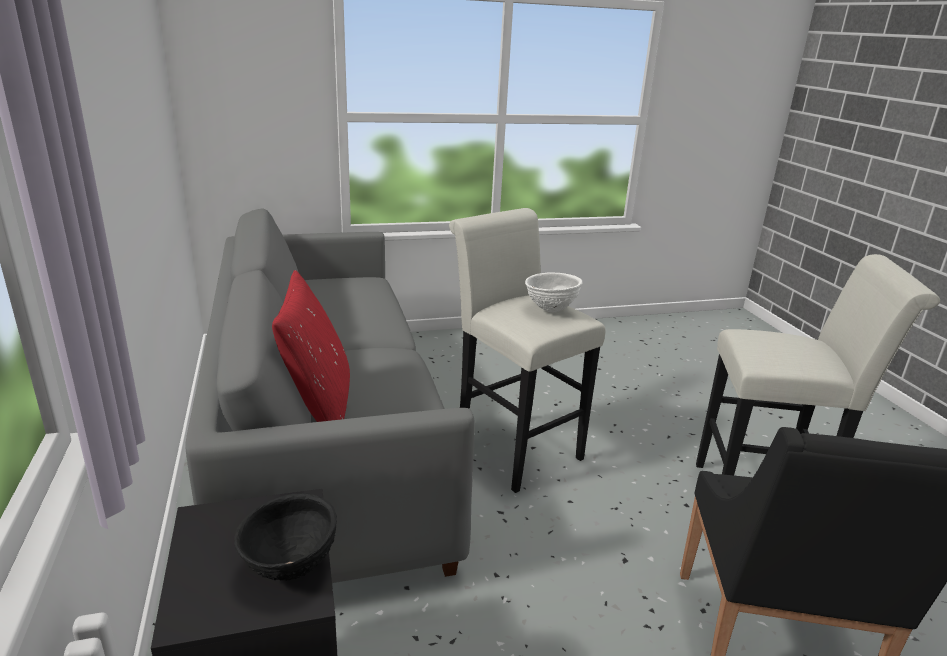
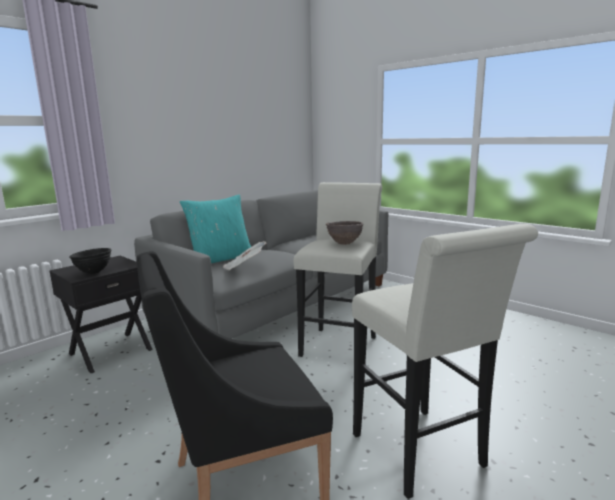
camera: 60 degrees right, 10 degrees down
red pillow [272,270,350,422] -> turquoise pillow [180,194,251,263]
white bowl [525,273,582,313] -> brown bowl [326,221,363,245]
none -> newspaper [223,241,266,271]

